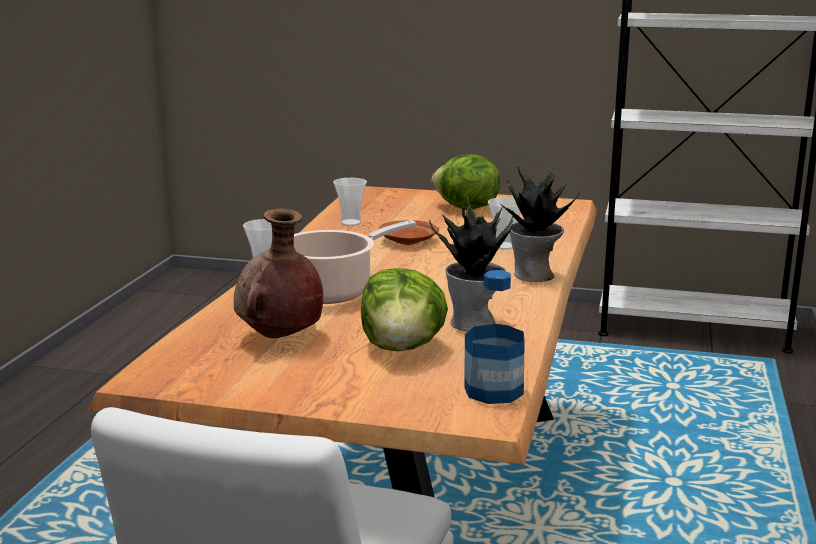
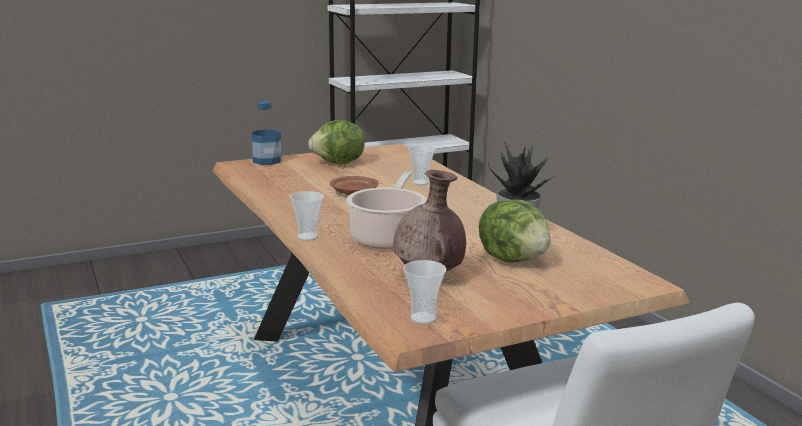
camera: 40 degrees left, 0 degrees up
cup [333,178,367,226] -> cup moved to [403,260,446,324]
bottle [464,270,525,404] -> bottle moved to [252,101,281,165]
potted plant [500,165,580,282] -> none

